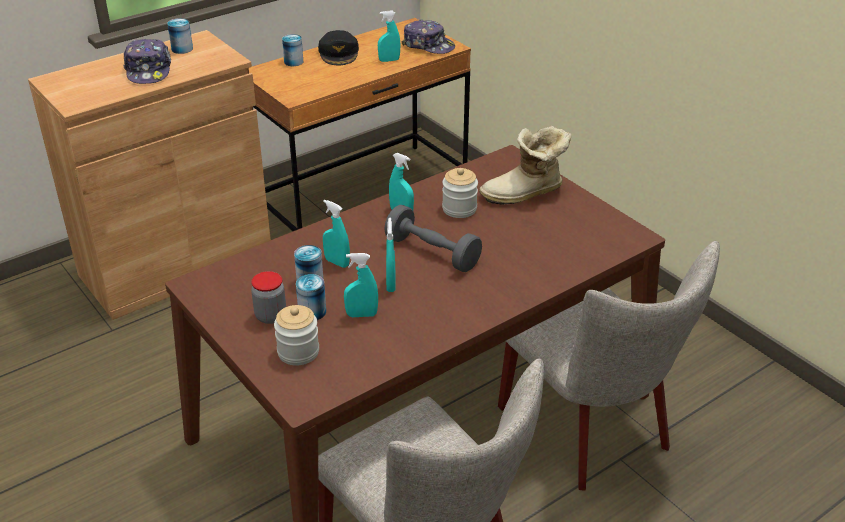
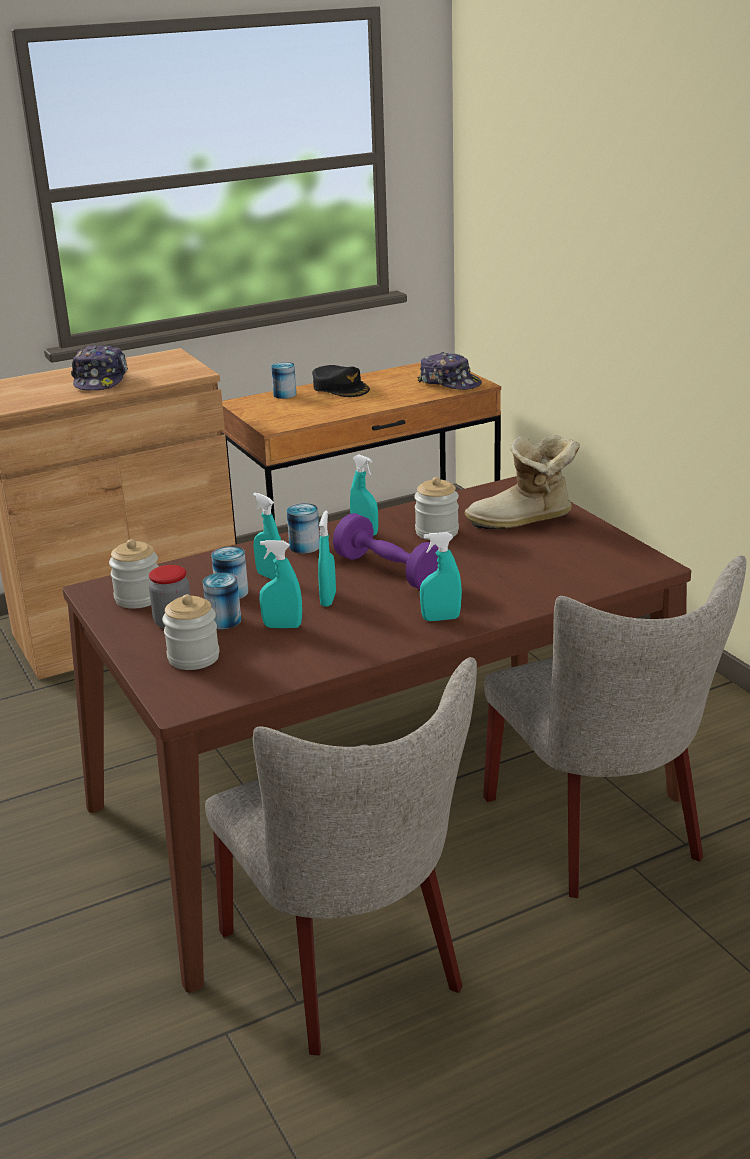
camera: 10 degrees right, 10 degrees down
can [167,18,193,54] -> can moved to [287,503,320,554]
black cap [318,30,359,65] -> black cap turned 45 degrees counterclockwise [312,365,370,397]
turquoise spray bottle [378,10,401,62] -> turquoise spray bottle moved to [420,532,462,621]
grey dumbbell [384,205,482,272] -> purple dumbbell [333,513,438,589]
none -> jar [109,539,159,609]

